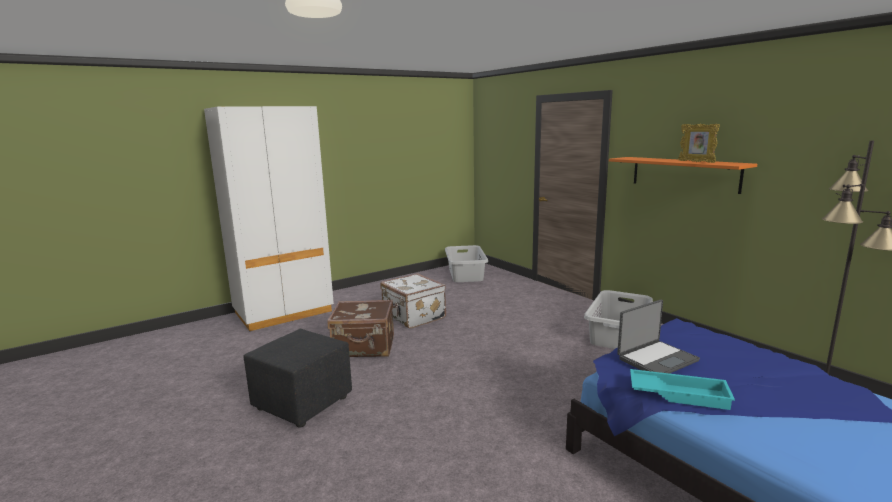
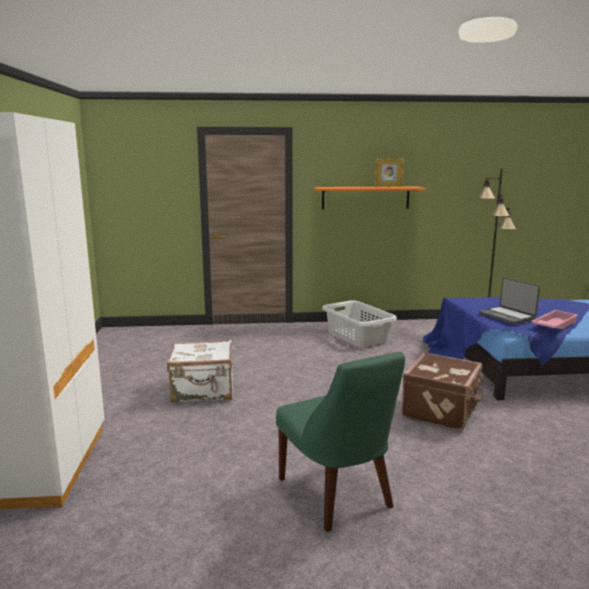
camera: 60 degrees left, 0 degrees up
black ottoman [244,329,352,428] -> green chair [276,352,405,532]
brown suitcase [327,300,394,357] -> brown suitcase moved to [401,352,483,431]
grey laundry basket [445,245,488,282] -> none
laptop [617,300,700,374] -> laptop turned 150 degrees clockwise [479,277,540,324]
turquoise tray [630,369,735,410] -> pink tray [531,310,578,329]

